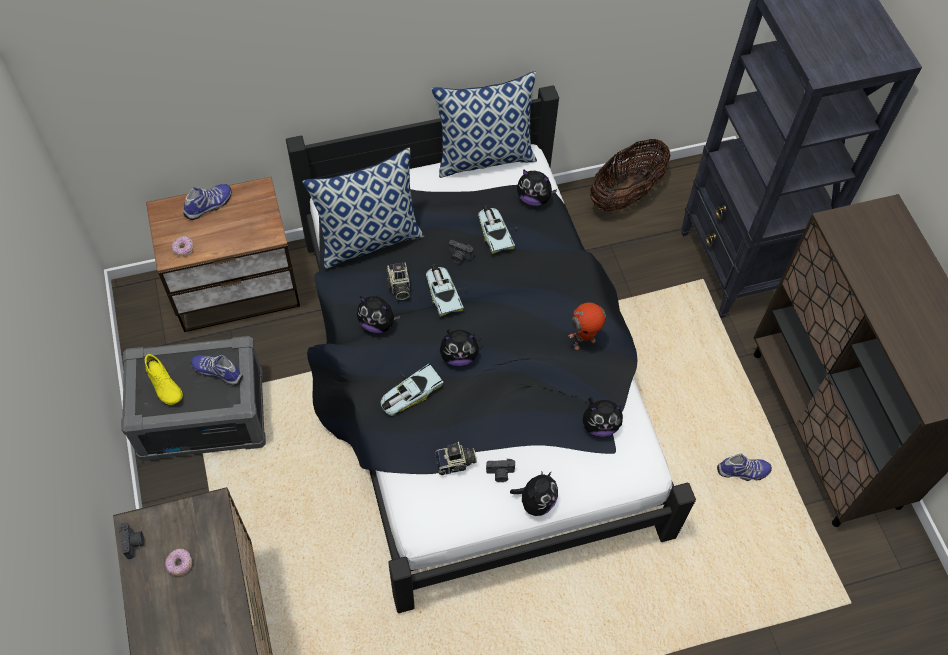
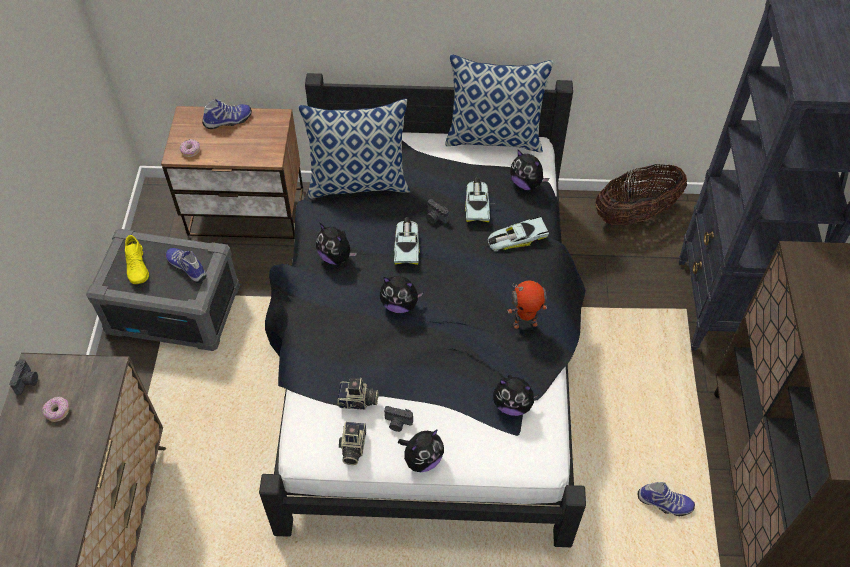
camera: 20 degrees right, 5 degrees down
toy car [380,364,443,416] -> toy car moved to [488,216,549,251]
camera [386,262,410,300] -> camera moved to [339,422,366,465]

